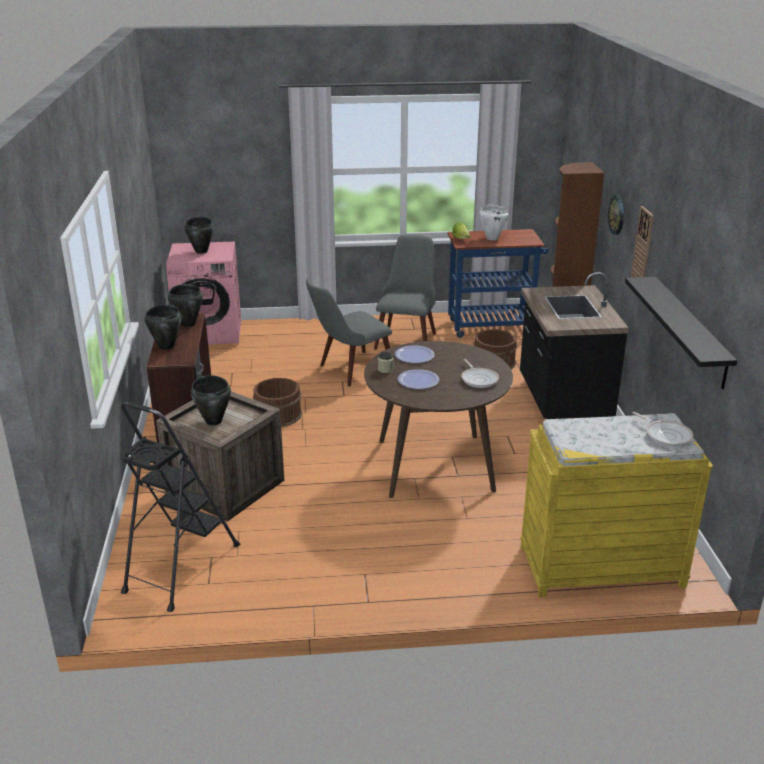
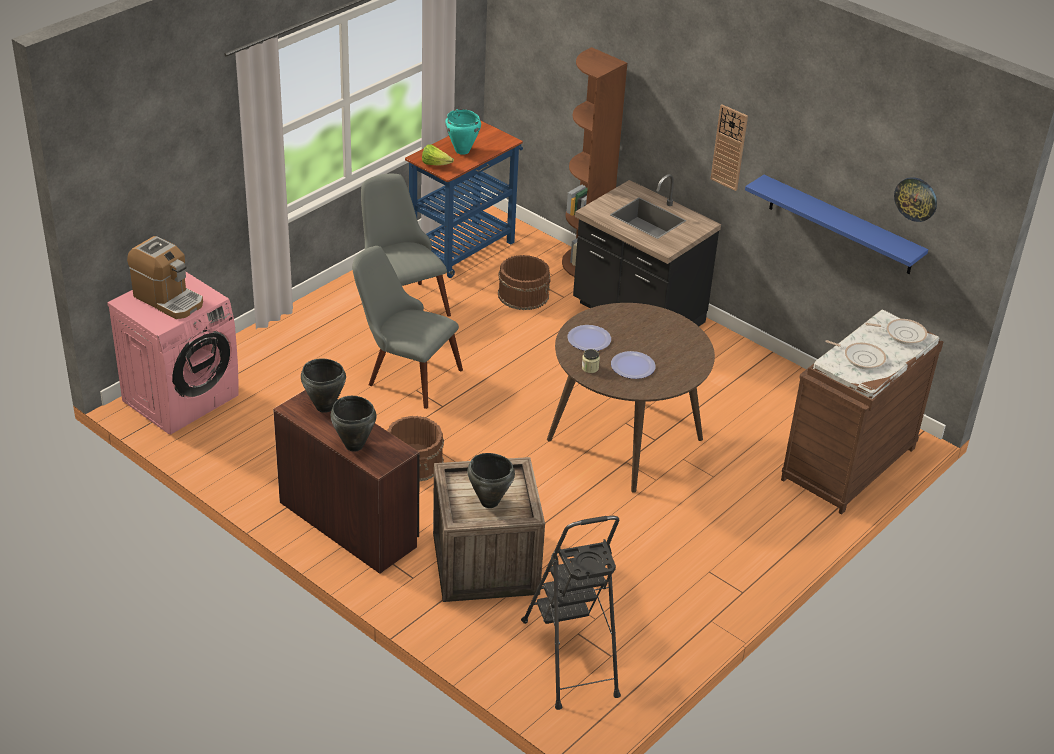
camera: 45 degrees left, 10 degrees up
black cooking pot [184,217,214,254] -> coffee machine [127,236,203,319]
grey chair [306,278,392,386] -> grey chair turned 105 degrees clockwise [352,246,463,409]
frying pan [461,359,499,388] -> frying pan moved to [825,340,886,370]
white cooking pot [479,204,508,240] -> turquoise cooking pot [445,109,481,155]
yellow dresser [520,413,713,597] -> brown dresser [781,310,943,514]
wall clock [608,196,624,235] -> wall clock moved to [894,177,937,222]
black shelf [625,277,737,389] -> blue shelf [745,175,928,274]

